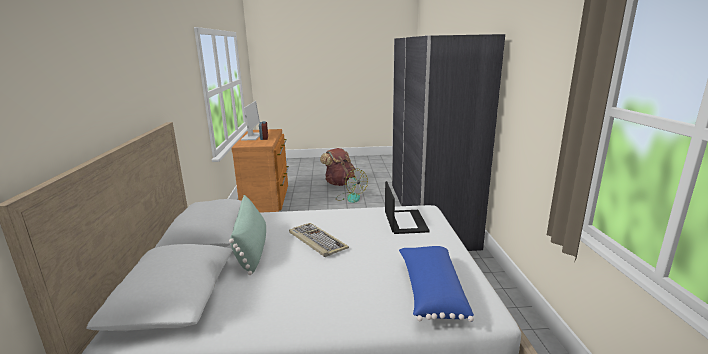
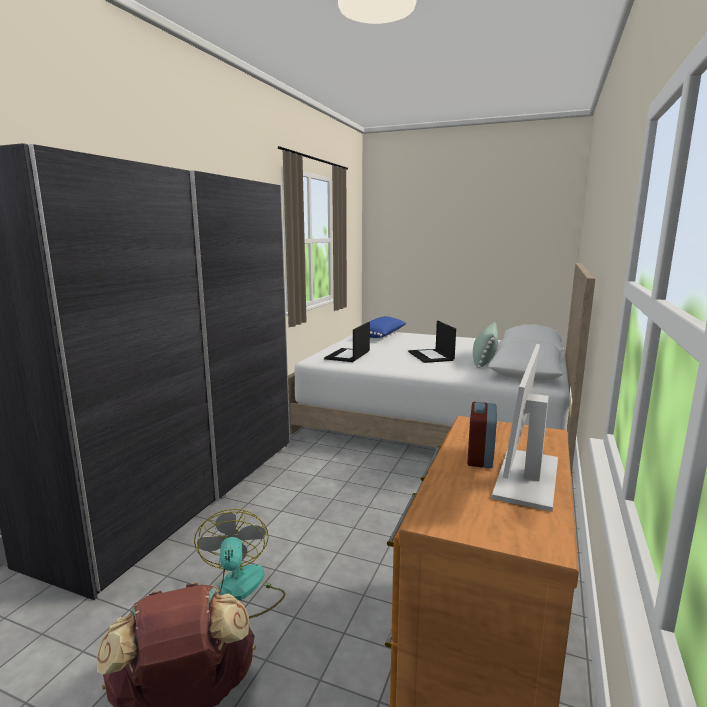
camera: 155 degrees left, 5 degrees down
keyboard [289,223,349,257] -> laptop [408,321,456,363]

